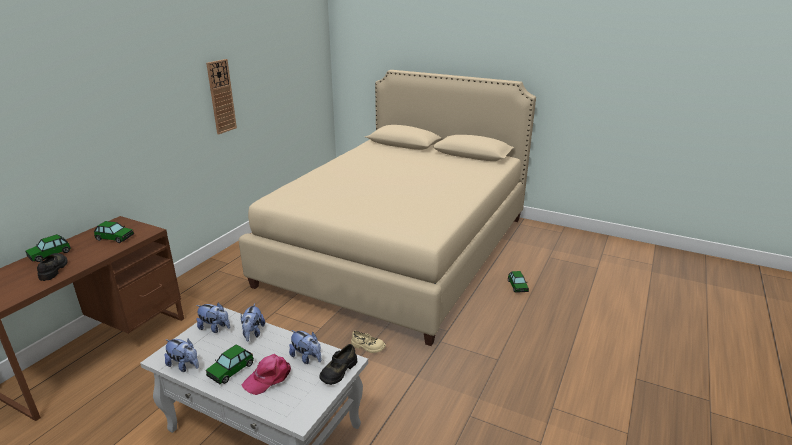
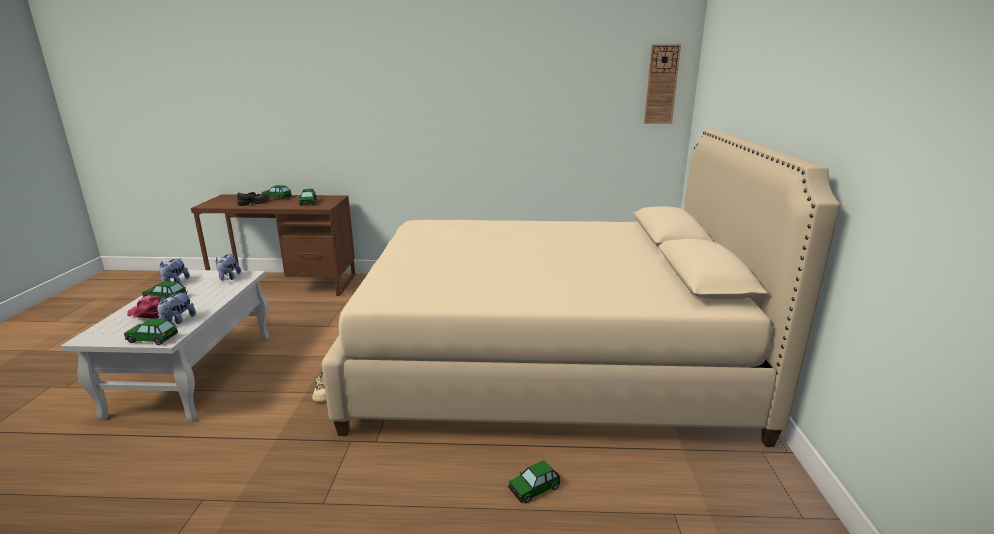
camera: 65 degrees right, 5 degrees down
wall clock [206,59,237,134] -> wall clock moved to [644,44,681,124]
plush toy [241,303,265,341] -> none
black shoe [319,344,357,385] -> toy car [124,318,178,345]

